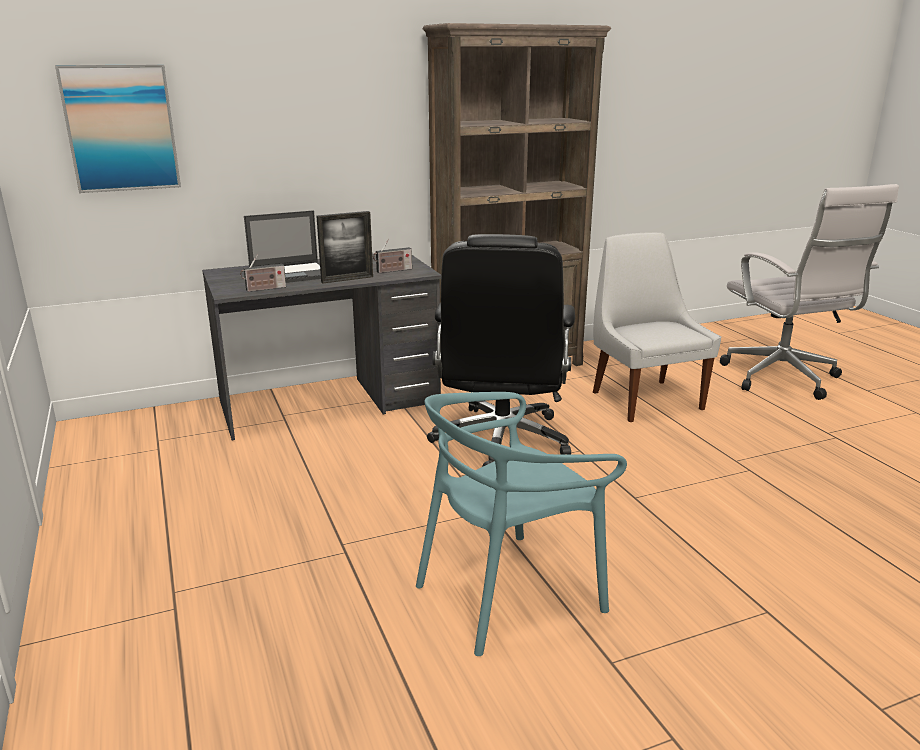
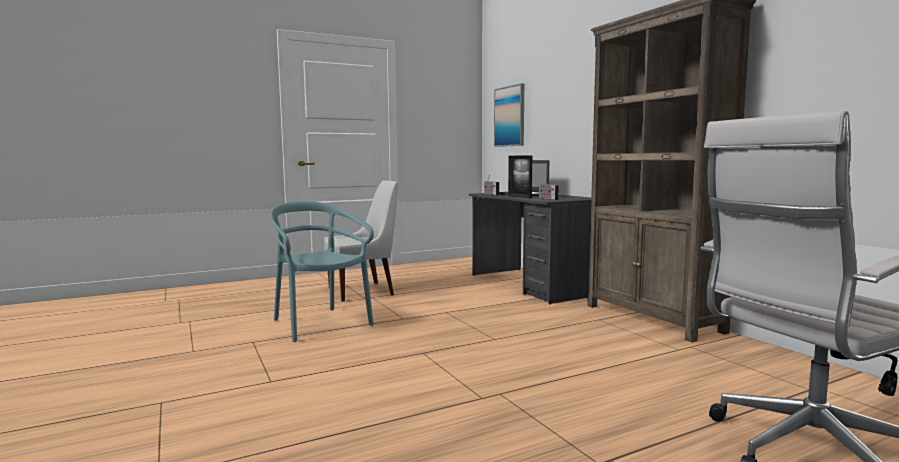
camera: 85 degrees right, 15 degrees down
black office chair [427,234,575,467] -> none
white chair [593,232,721,422] -> white chair moved to [324,181,398,302]

